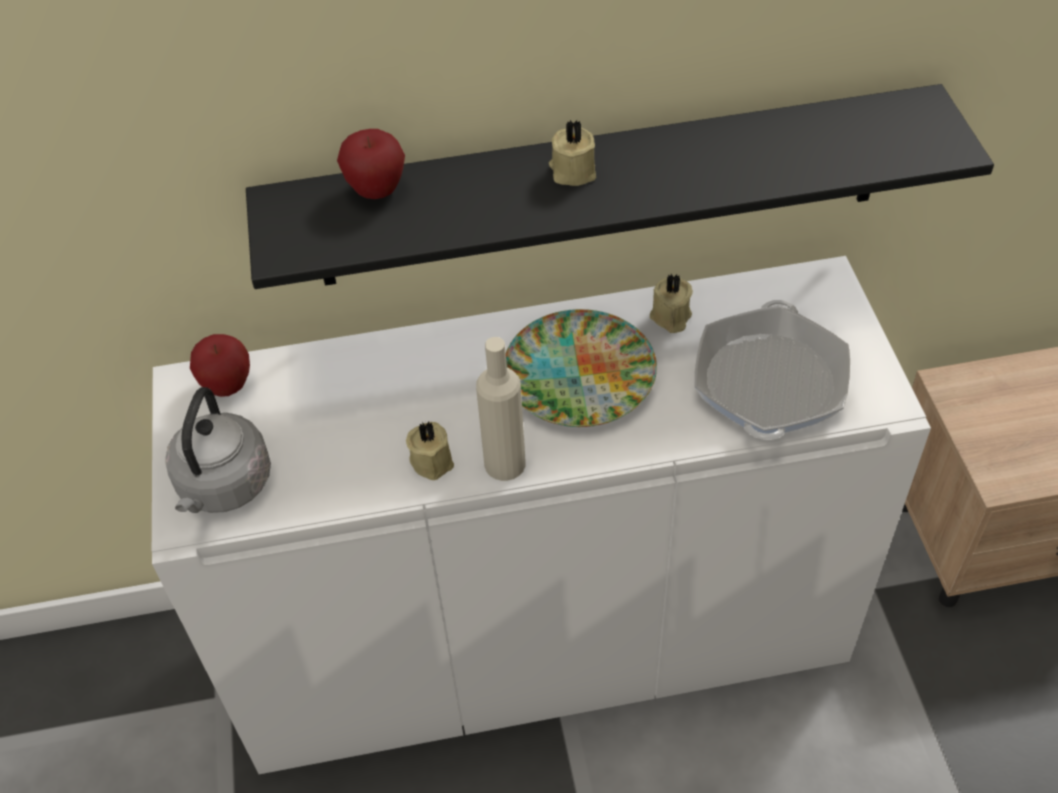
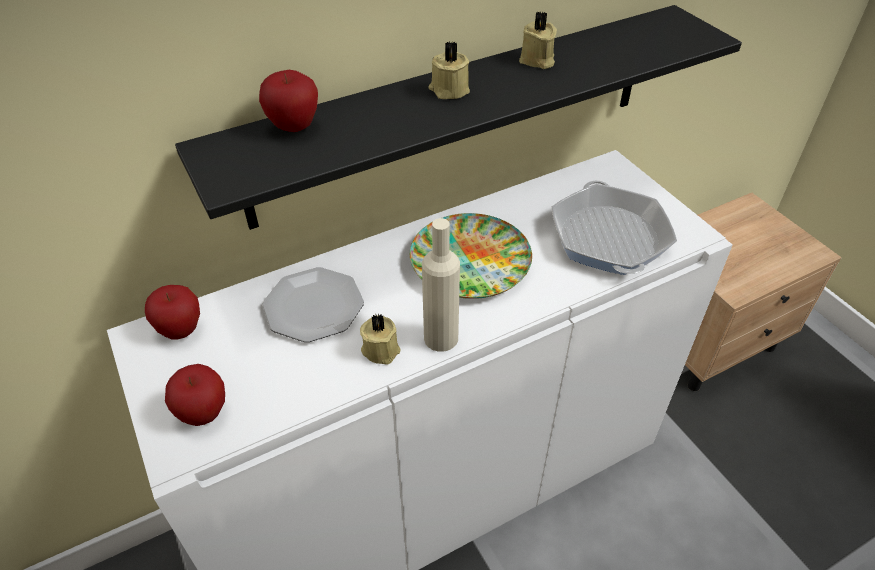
camera: 20 degrees left, 5 degrees down
grey kettle [166,387,271,513] -> apple [165,364,225,426]
beige candle [650,274,693,333] -> beige candle moved to [519,12,557,69]
none -> plate [262,267,364,342]

